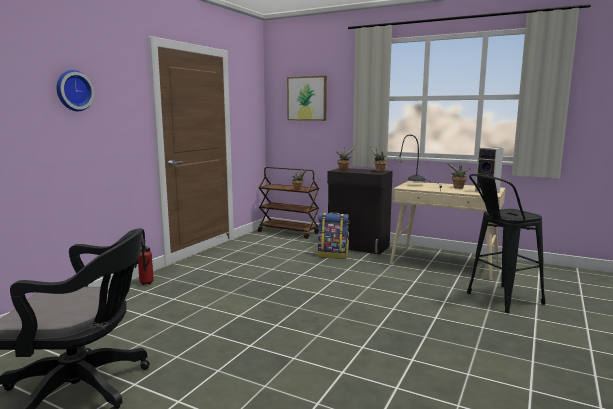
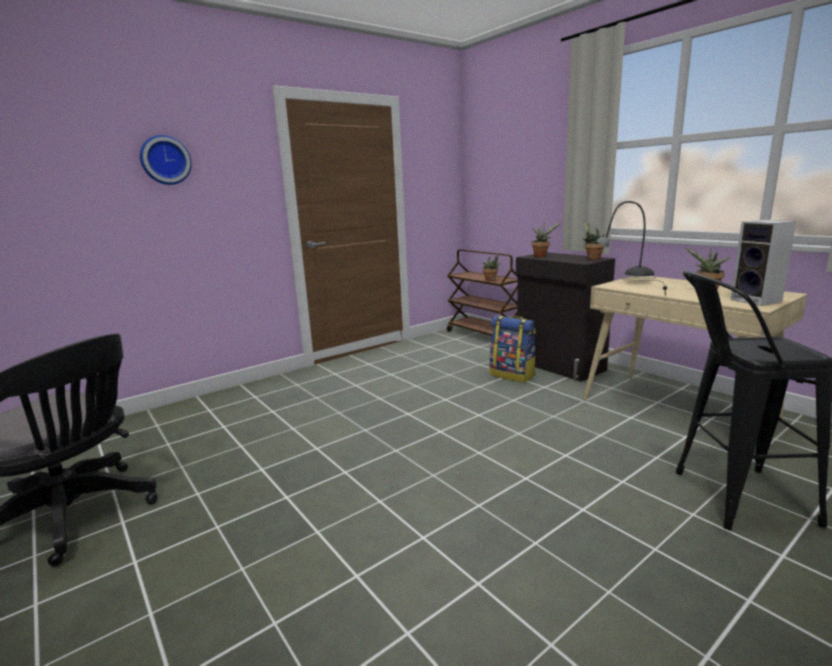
camera: 25 degrees right, 5 degrees up
fire extinguisher [135,229,154,285] -> none
picture [287,76,327,121] -> none

